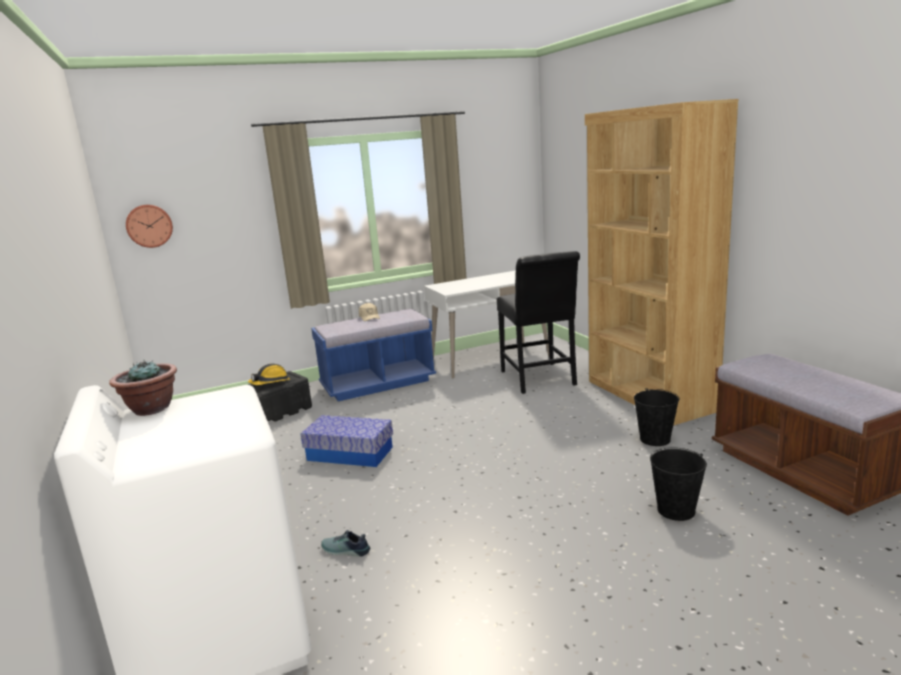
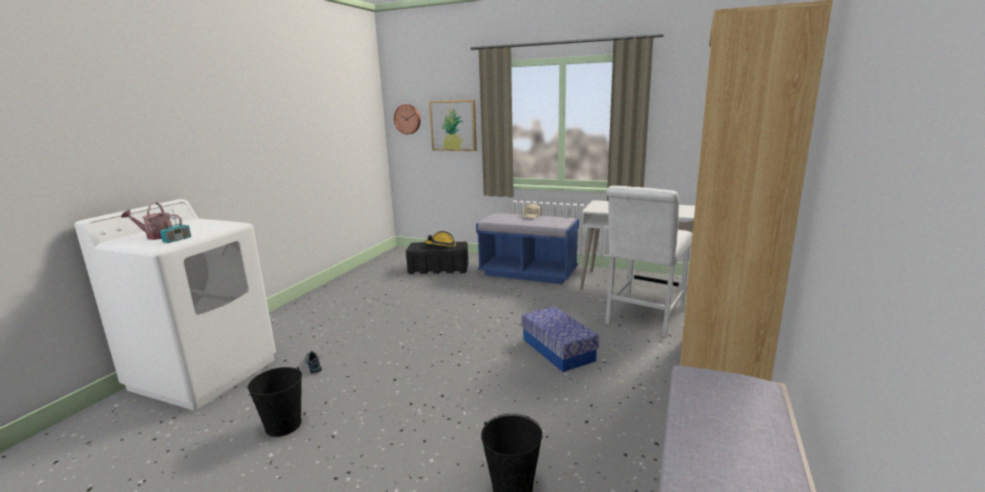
camera: 45 degrees right, 0 degrees up
potted plant [109,359,177,416] -> none
storage box [300,415,393,467] -> storage box moved to [522,306,599,372]
black chair [496,251,580,394] -> white chair [605,186,692,337]
black bucket [634,388,679,446] -> black bucket moved to [248,367,302,437]
none -> watering can [121,202,182,240]
none -> radio [160,207,191,243]
none -> picture [429,100,477,151]

